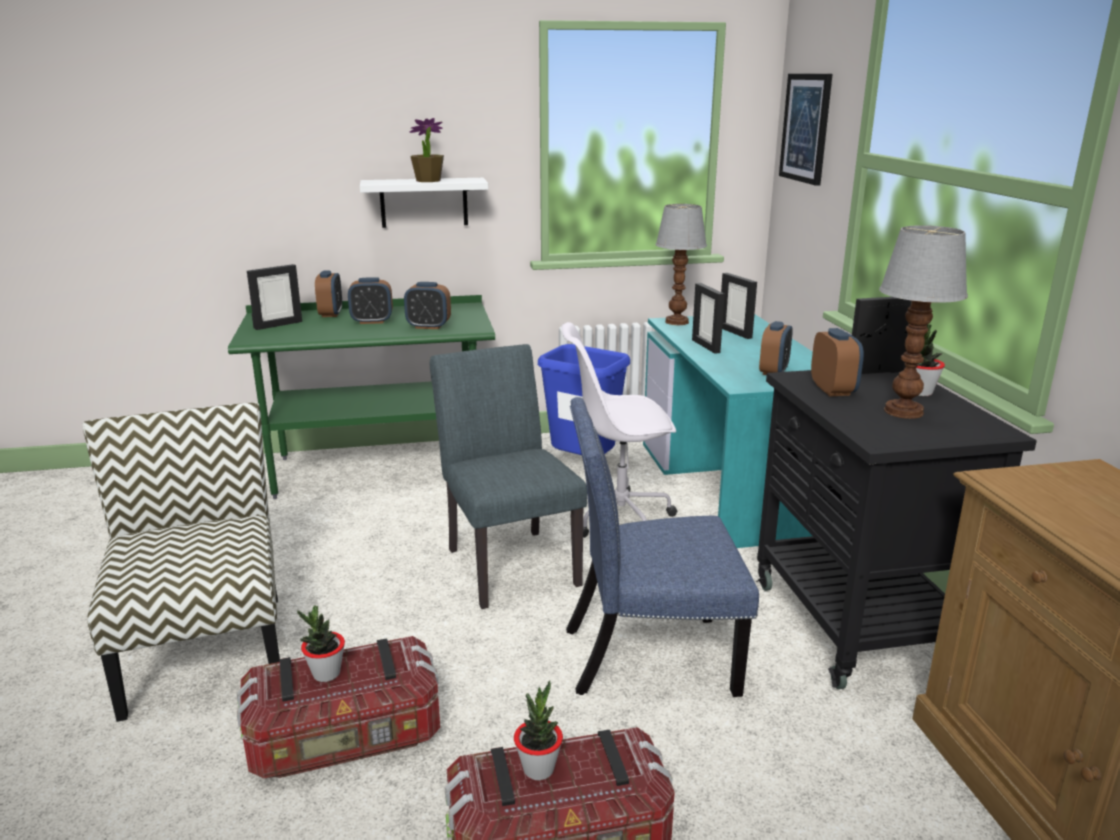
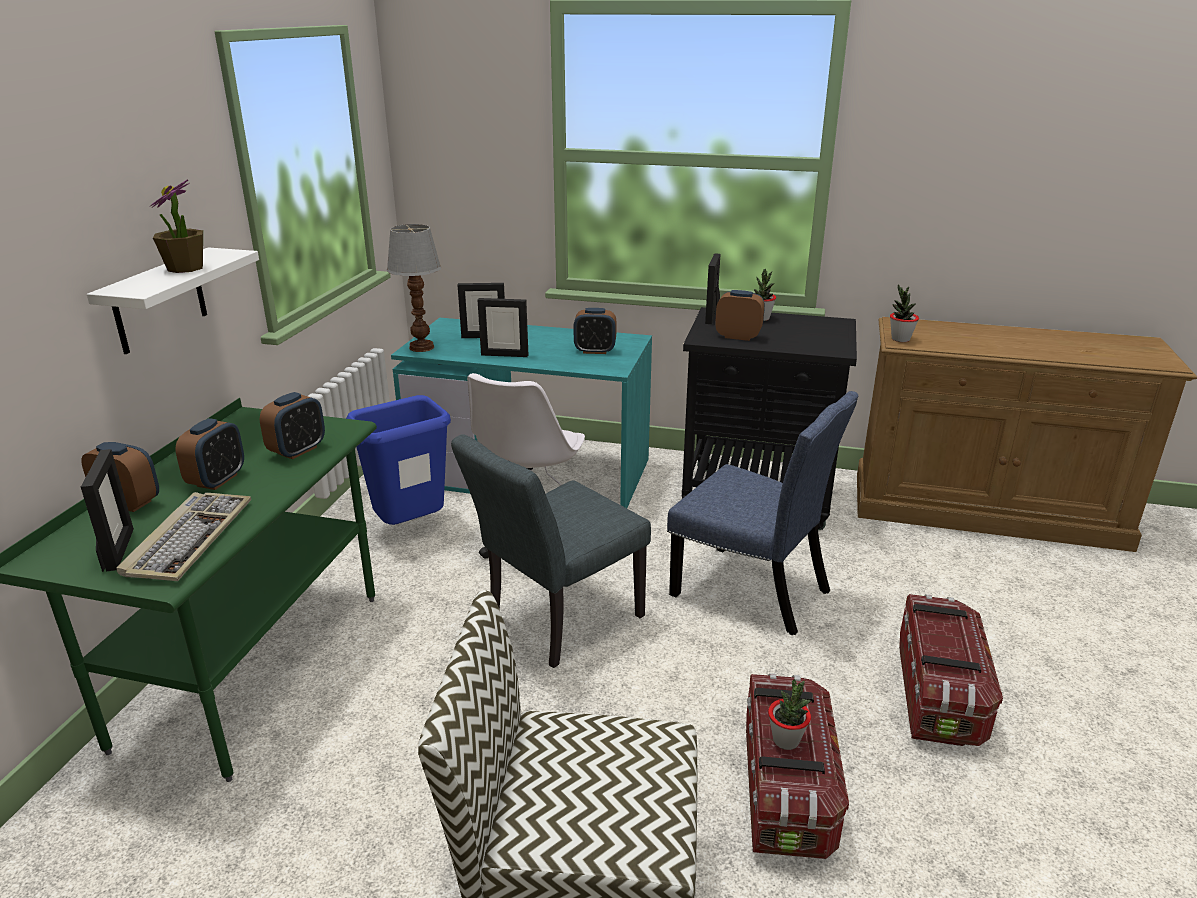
camera: 65 degrees left, 5 degrees up
grey chair [430,344,587,609] -> grey chair turned 45 degrees counterclockwise [451,434,651,668]
potted plant [514,680,563,780] -> potted plant moved to [890,284,919,342]
blue chair [566,397,759,697] -> blue chair turned 75 degrees counterclockwise [667,391,858,635]
alarm clock [759,321,793,375] -> alarm clock turned 135 degrees clockwise [574,308,616,354]
picture [779,74,832,186] -> none
table lamp [879,225,968,419] -> none
none -> keyboard [117,492,251,581]

